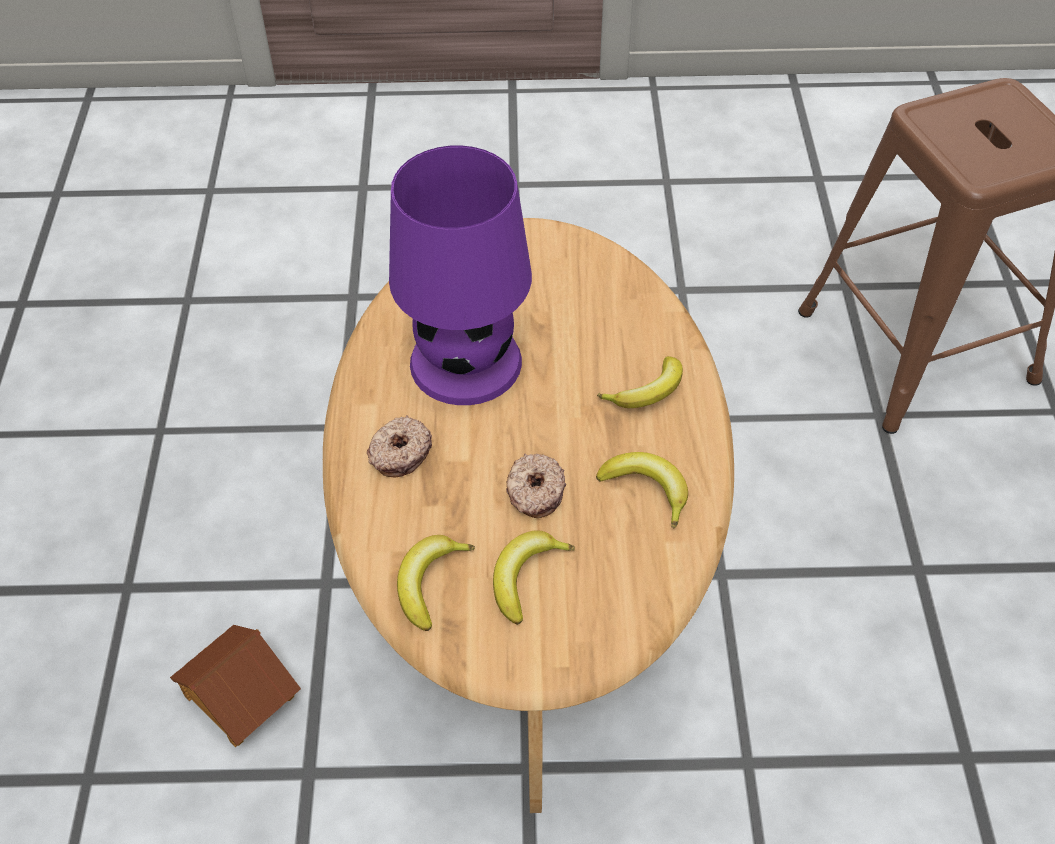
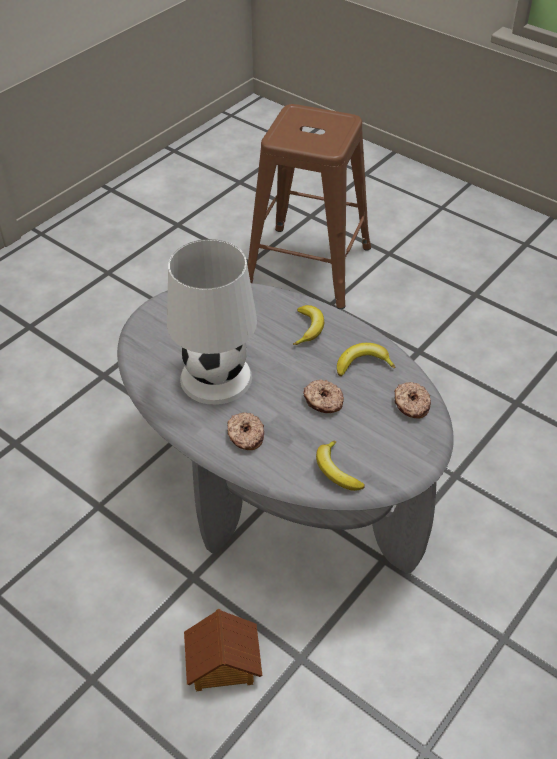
camera: 50 degrees left, 5 degrees down
brown coffee table [323,218,734,813] -> grey coffee table [117,283,454,574]
purple table lamp [389,146,532,405] -> white table lamp [167,239,257,405]
banana [493,530,575,625] -> none
none -> donut [394,382,431,418]

